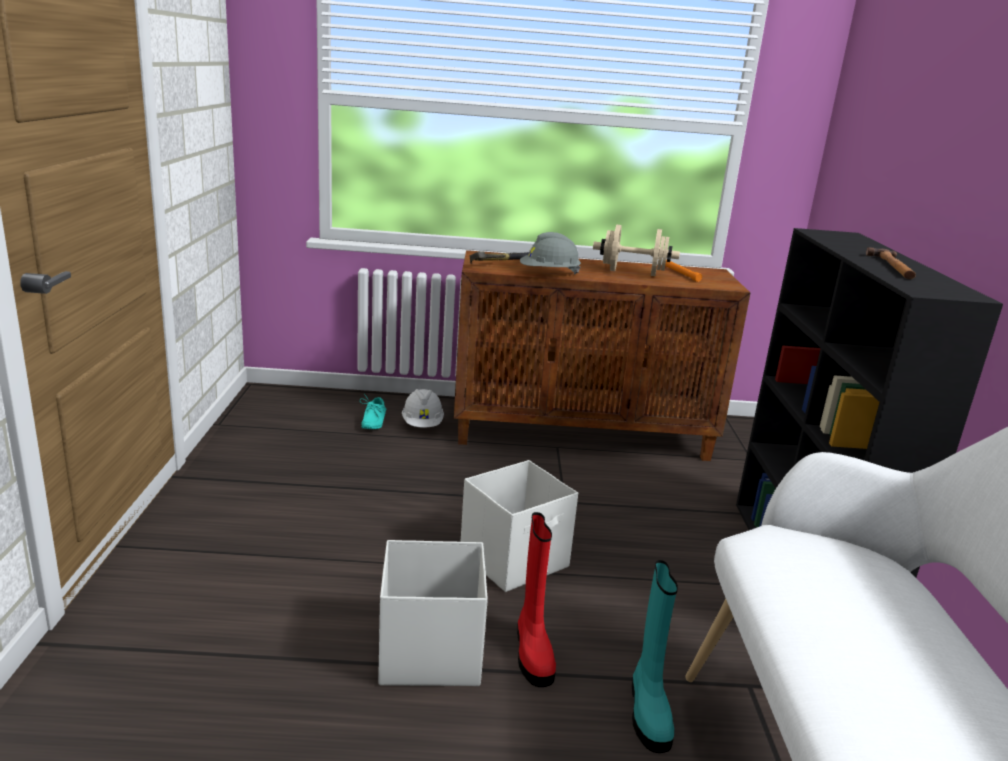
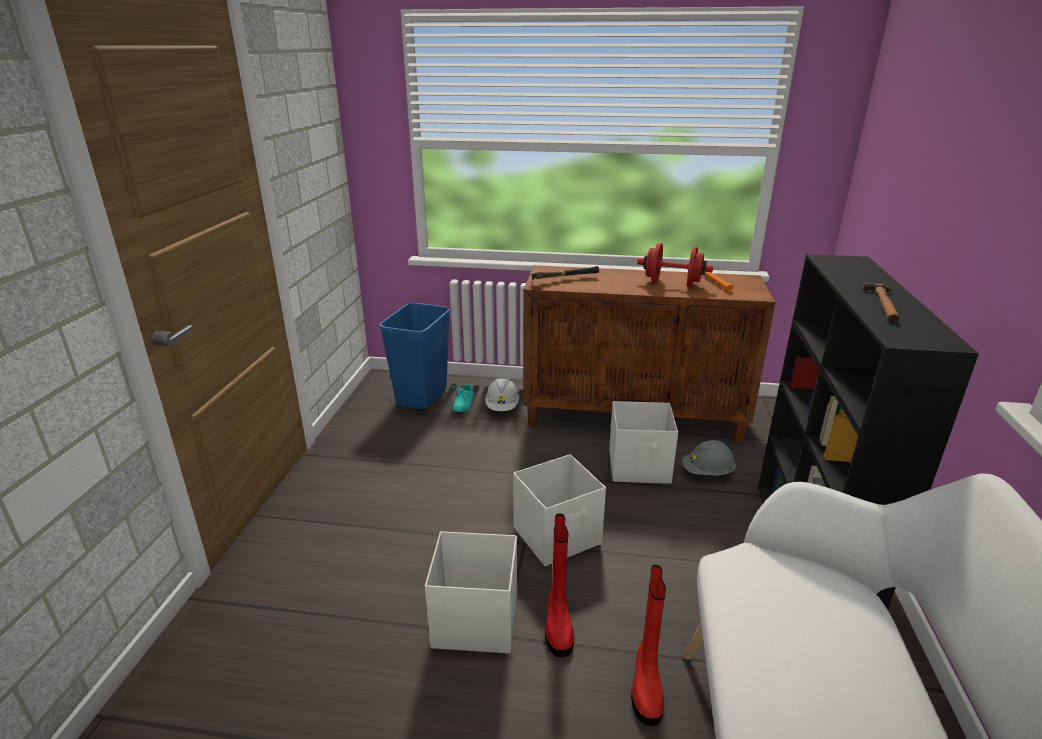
camera: 10 degrees right, 5 degrees up
grey hard hat [520,232,581,274] -> grey hard hat moved to [682,440,736,476]
beige dumbbell [593,225,680,276] -> red dumbbell [637,243,713,287]
turquoise boot [632,560,678,753] -> red boot [631,565,666,726]
none -> blue trash can [379,303,450,409]
none -> white storage box [609,401,678,484]

